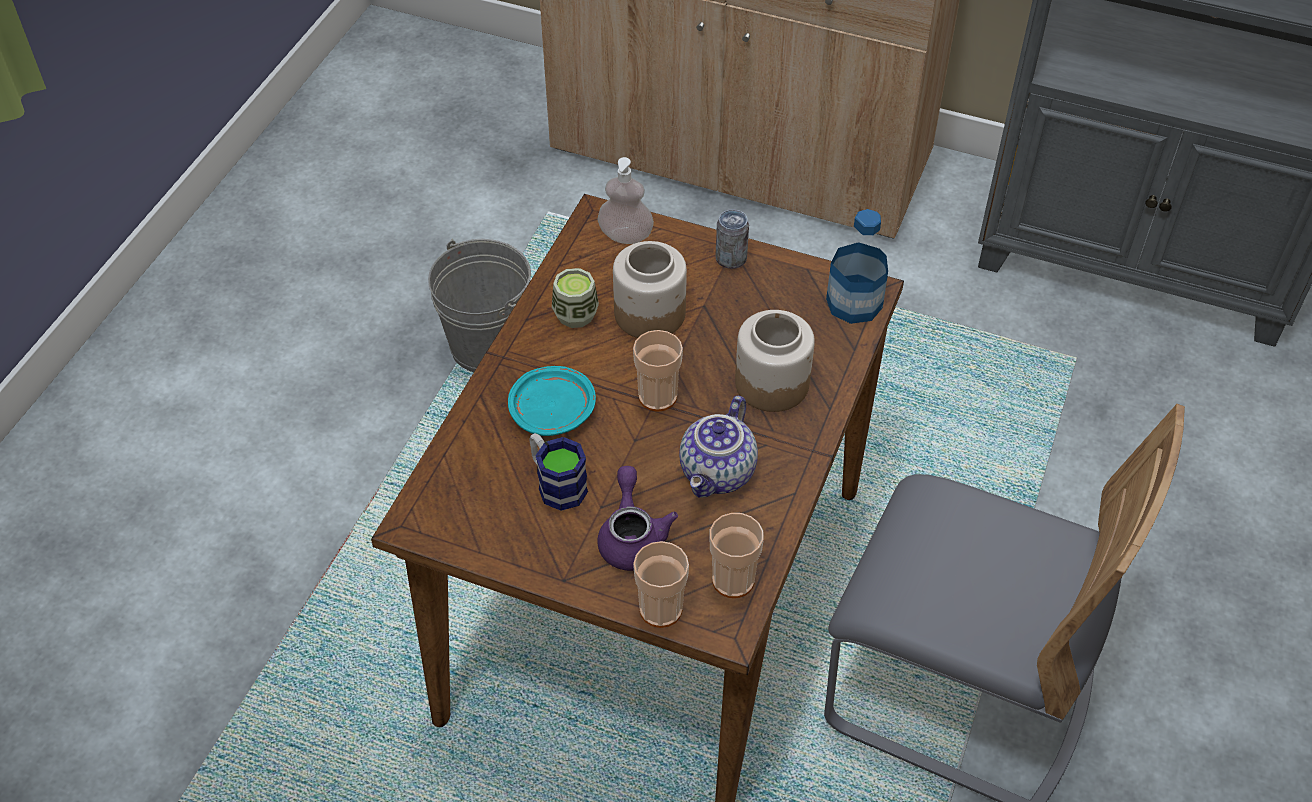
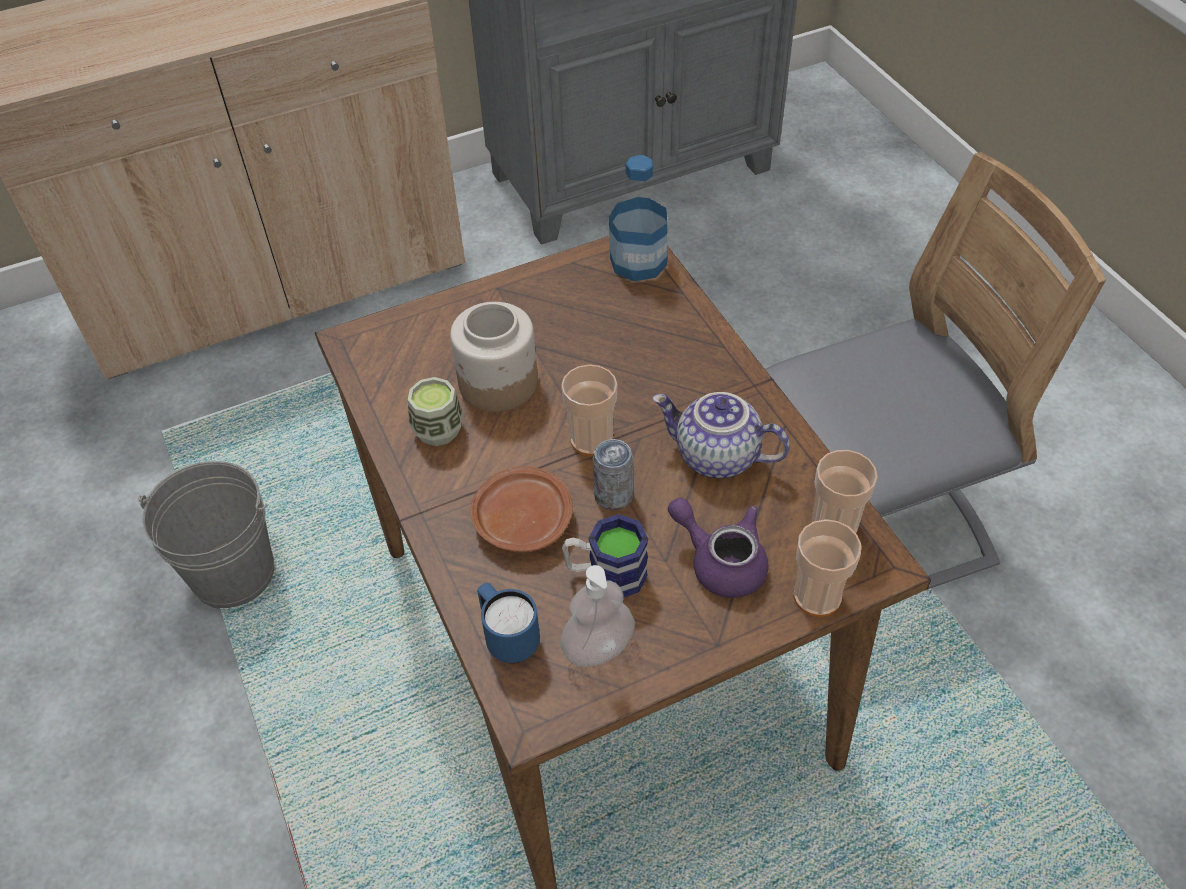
camera: 45 degrees left, 0 degrees up
turquoise plate [508,366,596,436] -> brown plate [470,466,573,553]
soap dispenser [597,157,654,244] -> soap dispenser moved to [560,565,635,667]
teapot [679,396,758,498] -> teapot turned 135 degrees clockwise [652,392,790,478]
can [715,209,749,269] -> can moved to [593,439,634,510]
jar [735,310,815,412] -> none
none -> blue mug [477,583,540,663]

